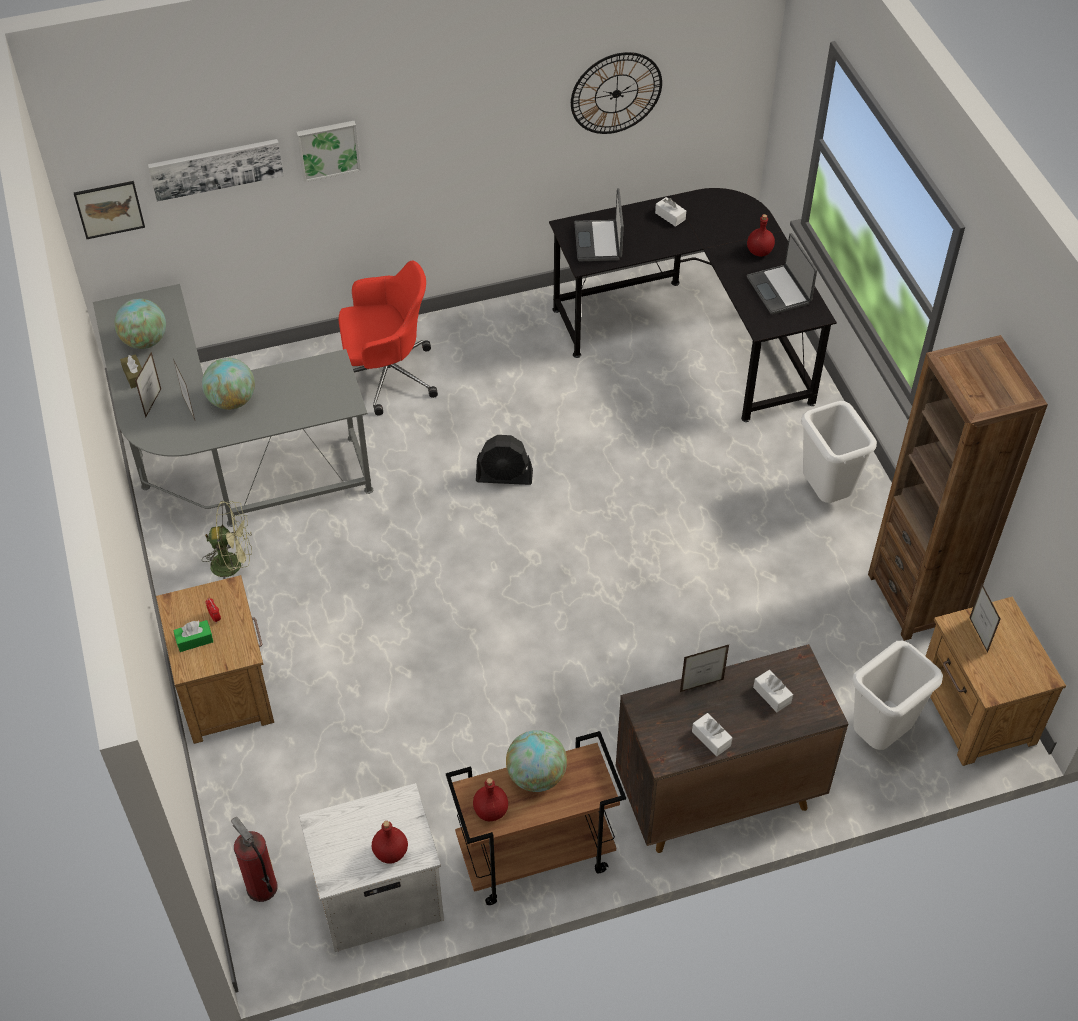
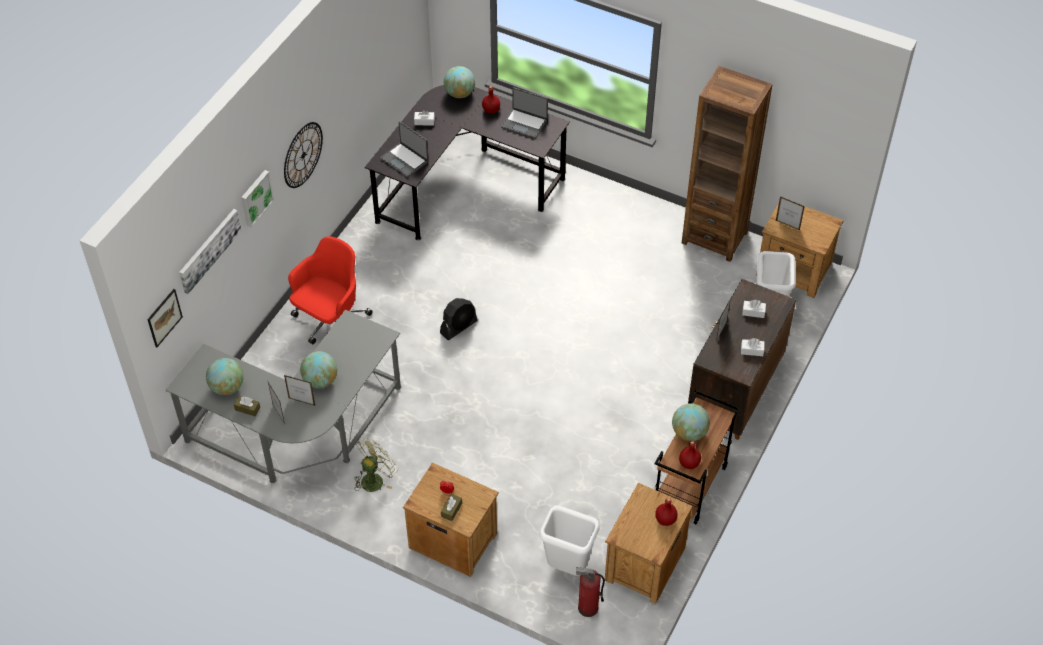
camera: 45 degrees left, 0 degrees up
green tissue box [173,620,213,652] -> brown tissue box [441,494,462,521]
white nightstand [299,783,444,952] -> brown nightstand [605,483,693,604]
wall clock [571,52,662,134] -> wall clock moved to [284,122,323,188]
white trash can [801,401,877,503] -> white trash can moved to [539,505,600,576]
none -> globe [444,66,475,98]

